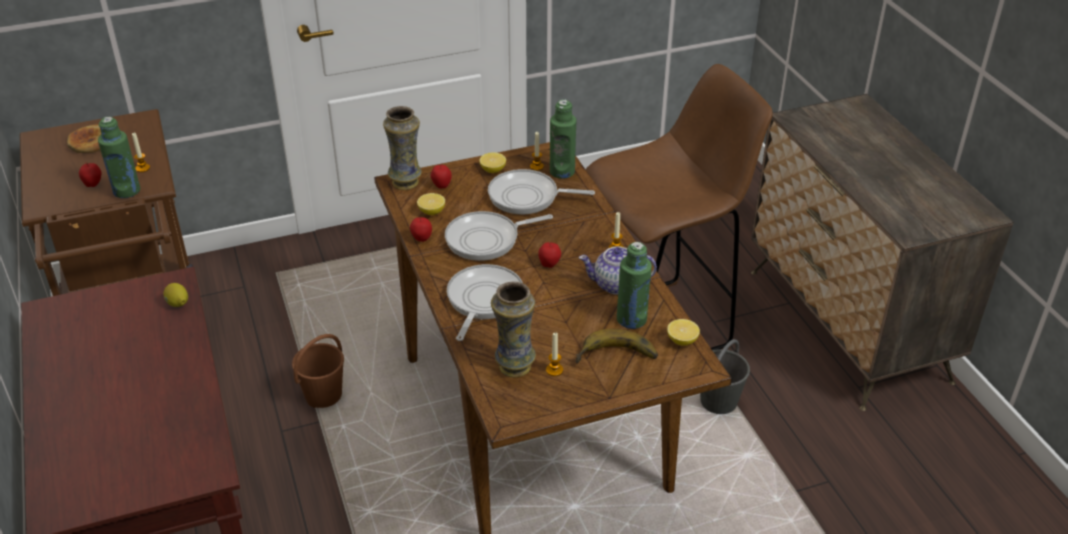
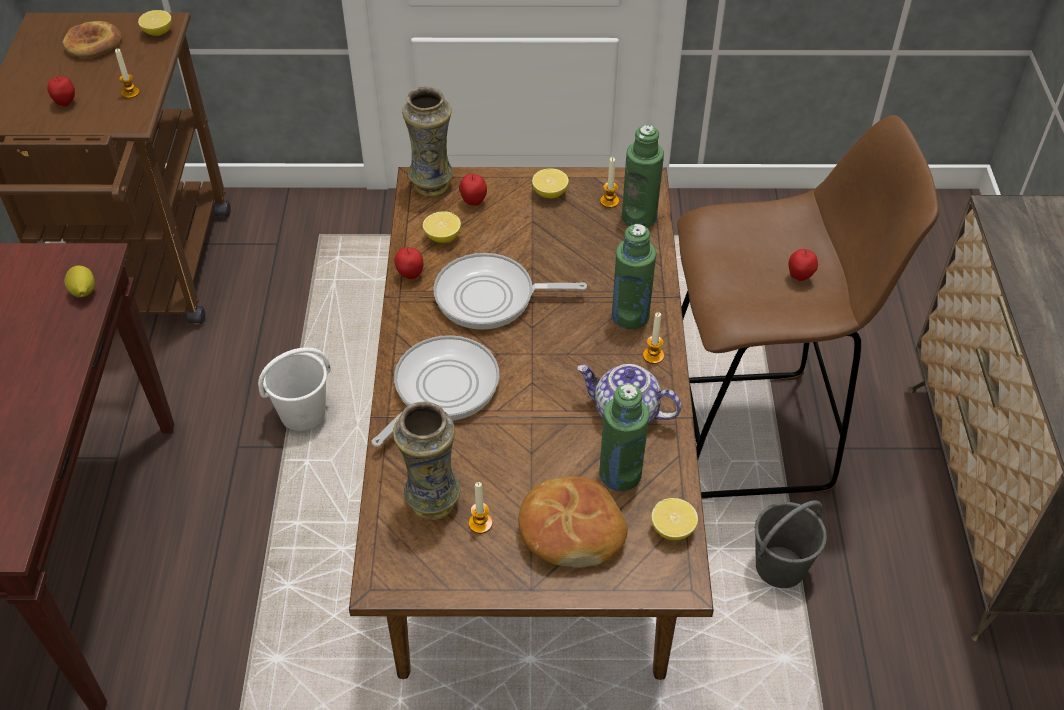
camera: 20 degrees right, 10 degrees up
green bottle [98,117,140,198] -> green bottle moved to [612,224,656,330]
brown bucket [292,334,344,408] -> white bucket [258,347,331,431]
frying pan [488,169,595,215] -> none
apple [538,242,561,268] -> apple moved to [789,249,818,281]
banana [575,329,658,364] -> bread [518,476,628,568]
none -> lemon [138,10,172,36]

